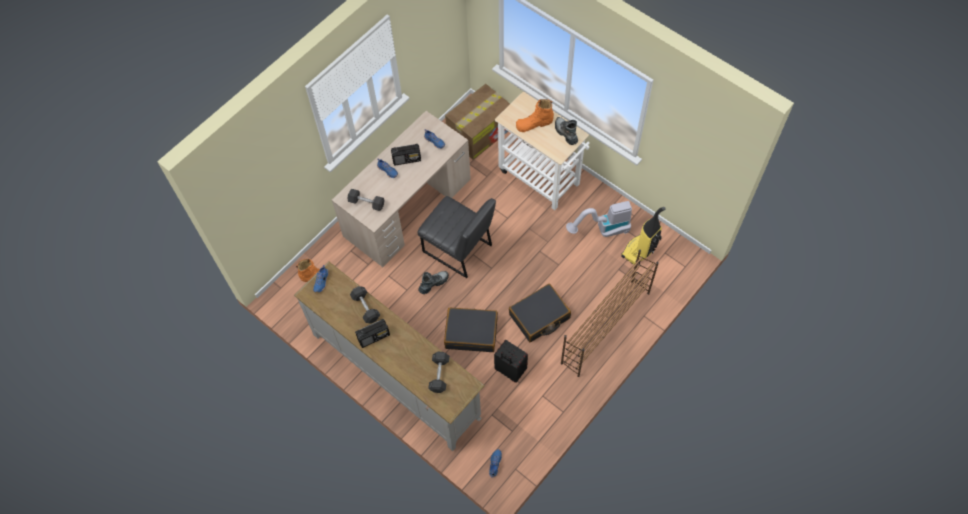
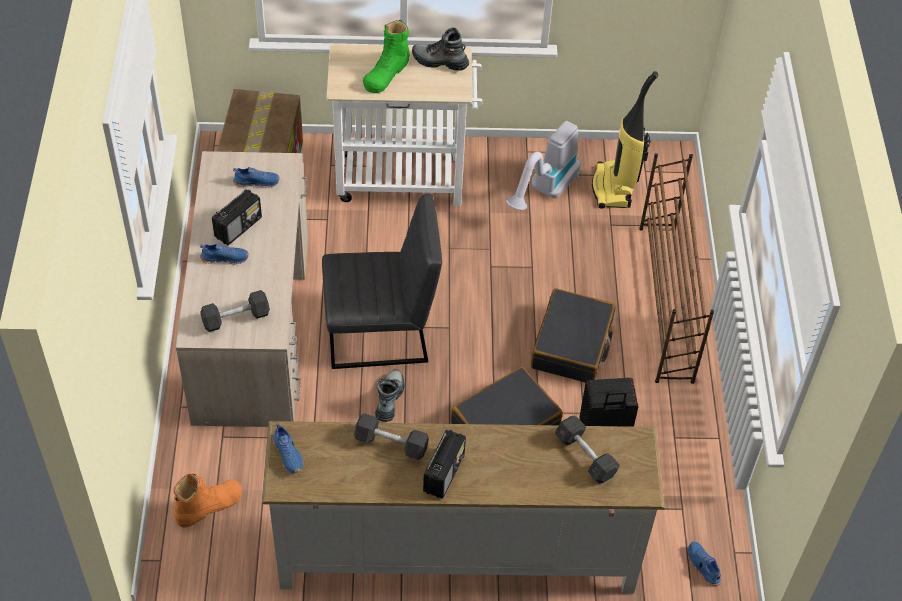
camera: 45 degrees left, 10 degrees down
orange boot [516,99,554,132] -> green boot [363,20,410,93]

